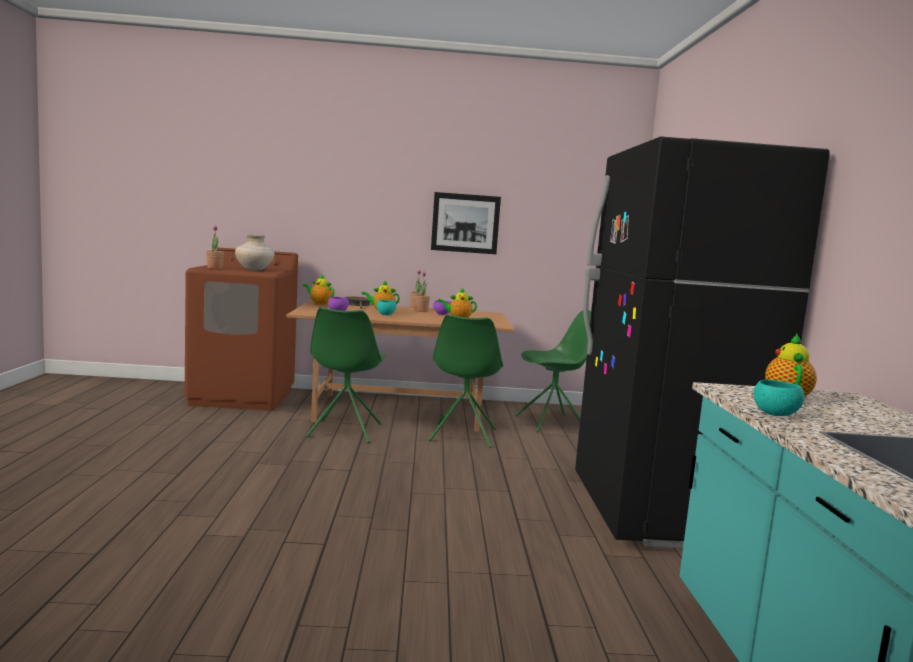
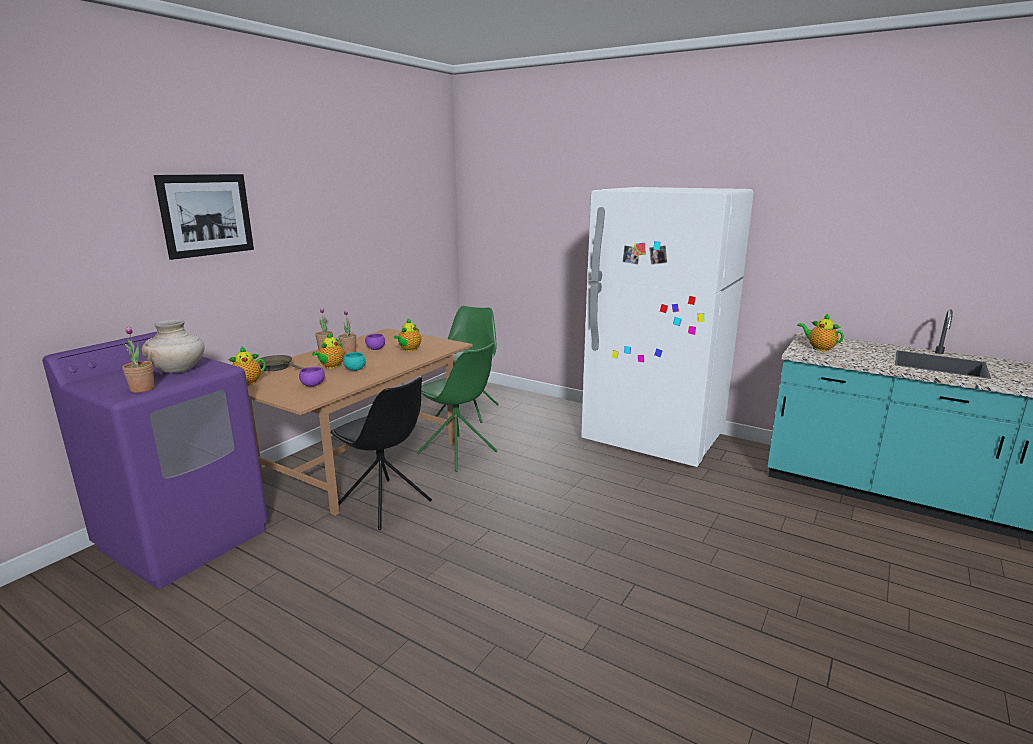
camera: 55 degrees left, 10 degrees up
brown washing machine [185,248,298,411] -> purple washing machine [42,332,268,589]
green chair [306,307,386,443] -> black chair [331,377,432,530]
picture [431,192,501,254] -> picture moved to [154,174,254,260]
black fridge [575,136,830,548] -> white fridge [581,187,754,467]
turquoise bowl [754,380,805,416] -> none

